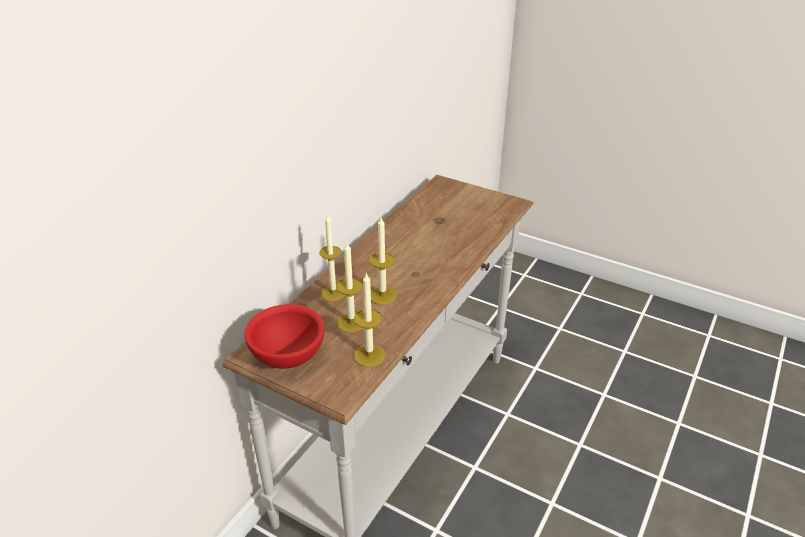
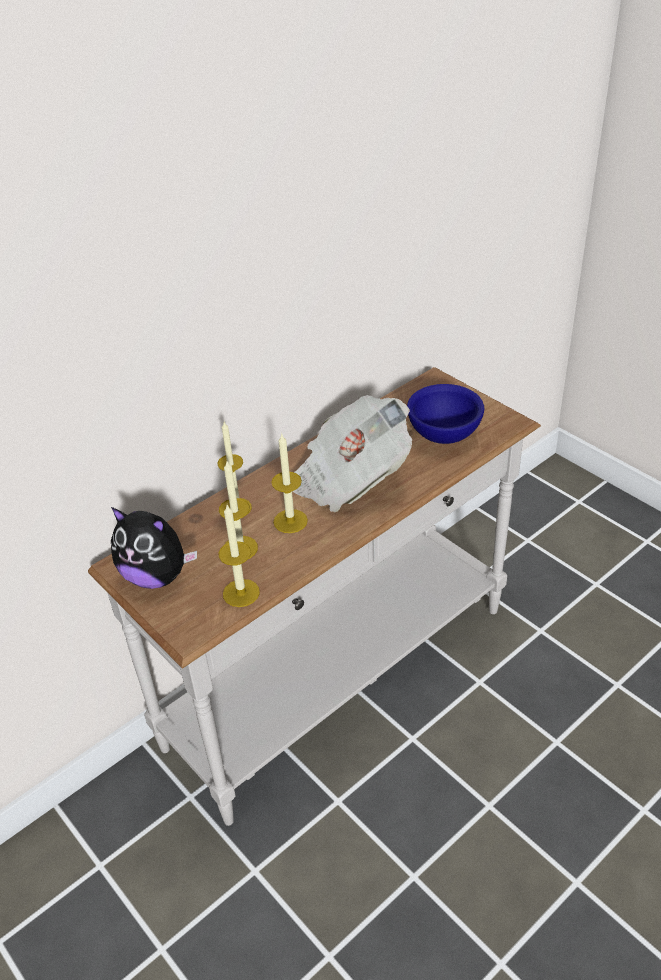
camera: 20 degrees right, 5 degrees up
red bowl [245,304,325,369] -> plush toy [111,507,197,589]
none -> newspaper [293,395,412,513]
none -> blue bowl [407,384,484,444]

